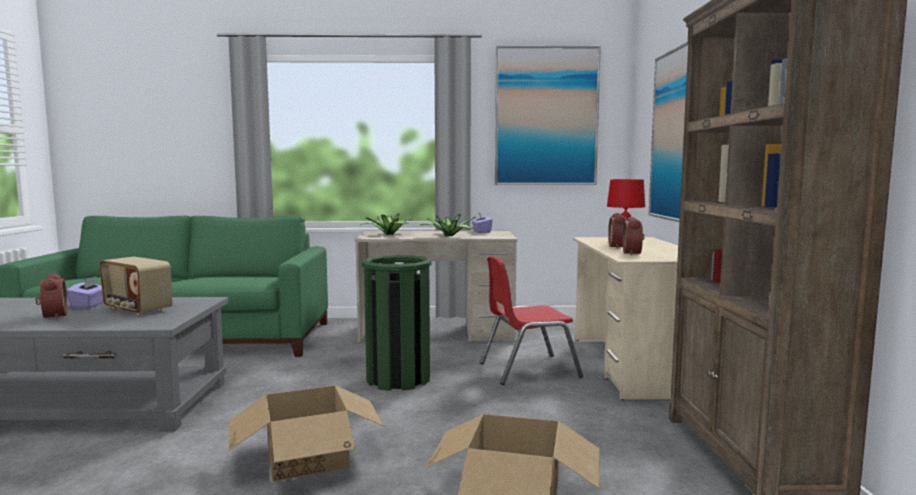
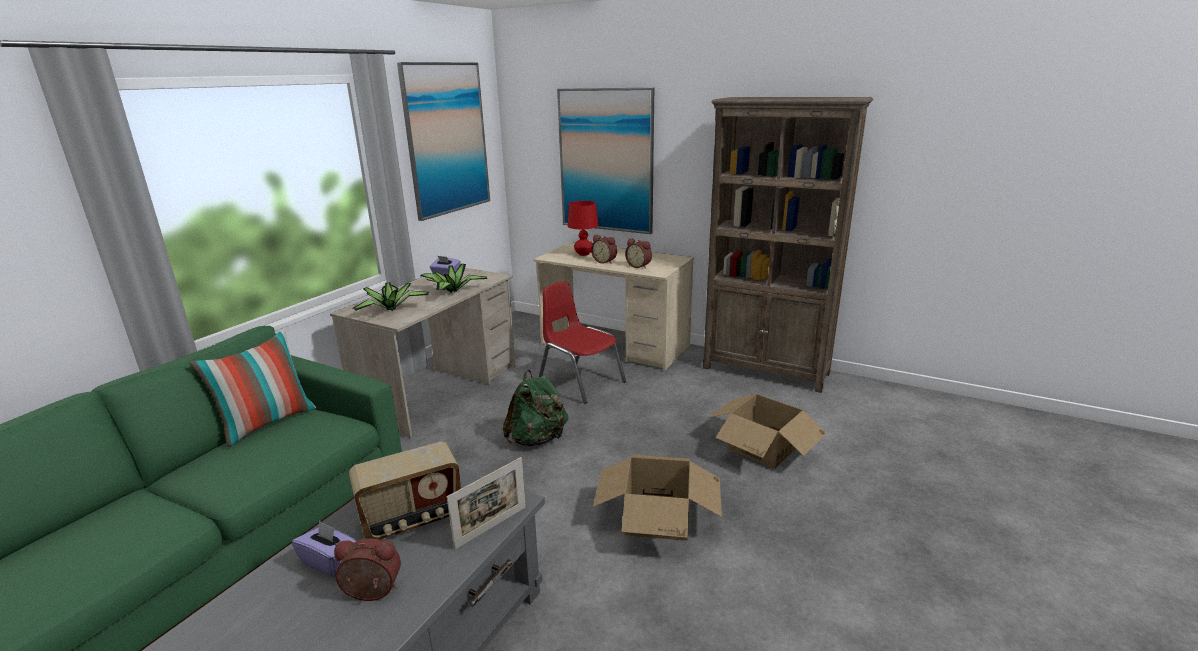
camera: 60 degrees left, 15 degrees up
green trash can [362,255,432,391] -> green backpack [502,370,569,447]
red chair [480,256,583,385] -> red chair turned 120 degrees clockwise [539,281,626,404]
none -> pillow [190,329,316,447]
none -> picture frame [447,457,526,550]

